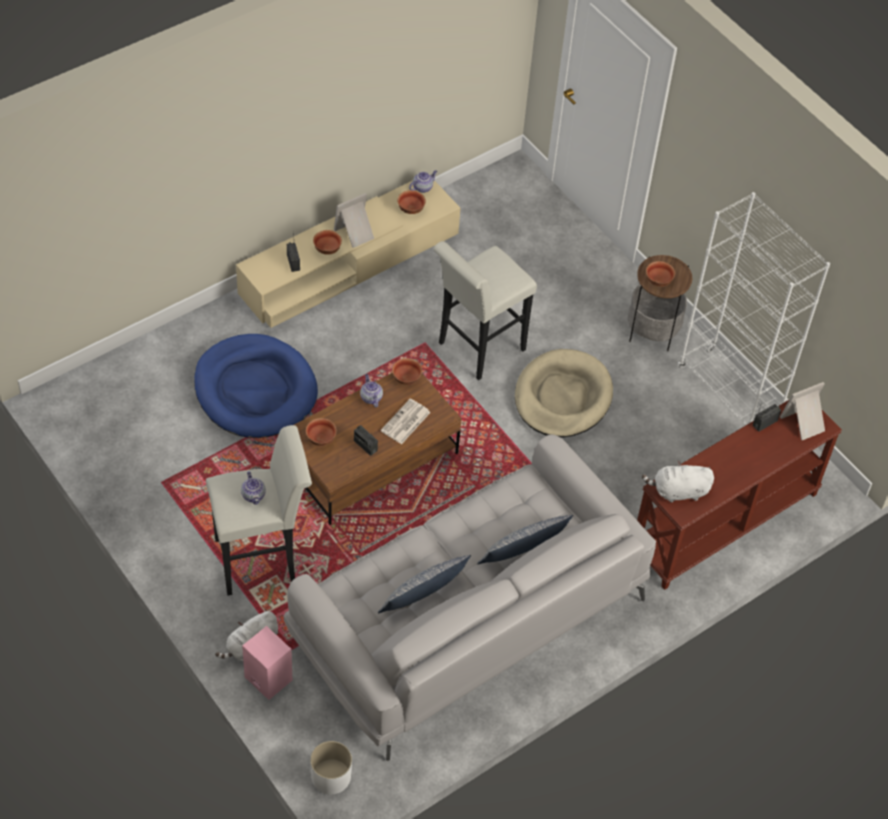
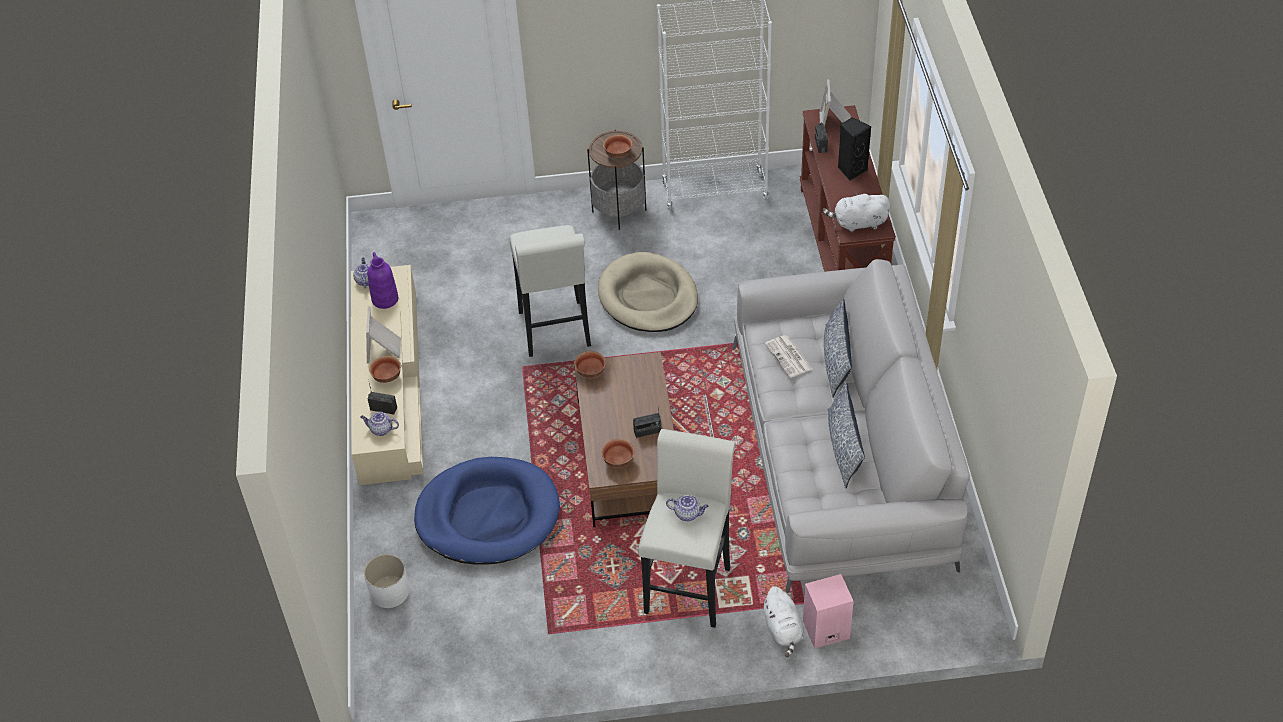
camera: 55 degrees left, 5 degrees down
white planter [310,741,352,795] -> white planter moved to [364,554,409,608]
teapot [360,374,383,407] -> teapot moved to [360,412,399,436]
newspaper [381,399,431,444] -> newspaper moved to [765,335,812,378]
bowl [397,190,426,214] -> purple vase [367,252,398,309]
white plush toy [642,460,714,503] -> white plush toy turned 60 degrees clockwise [822,191,890,233]
none -> black speaker [838,117,871,181]

